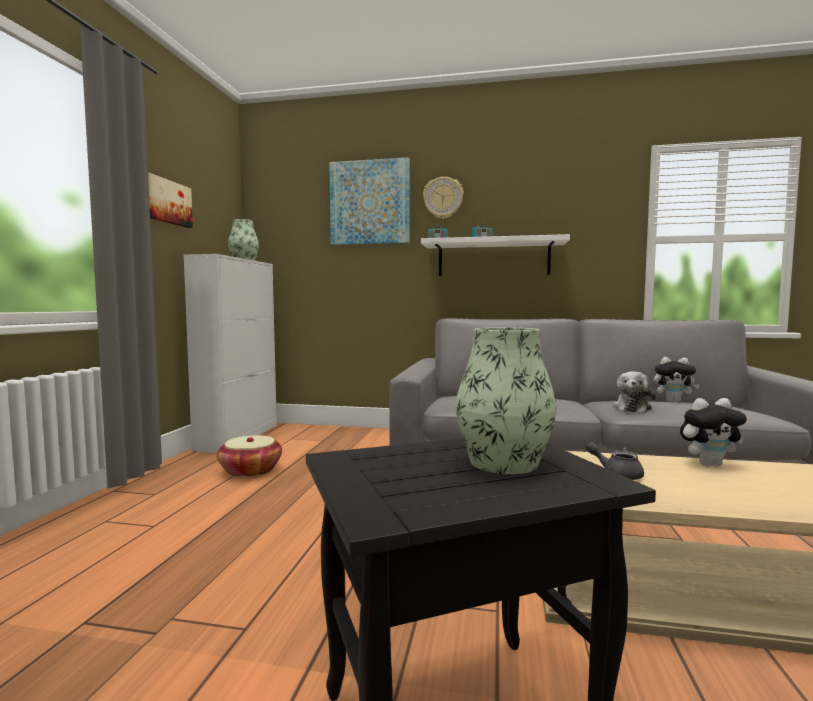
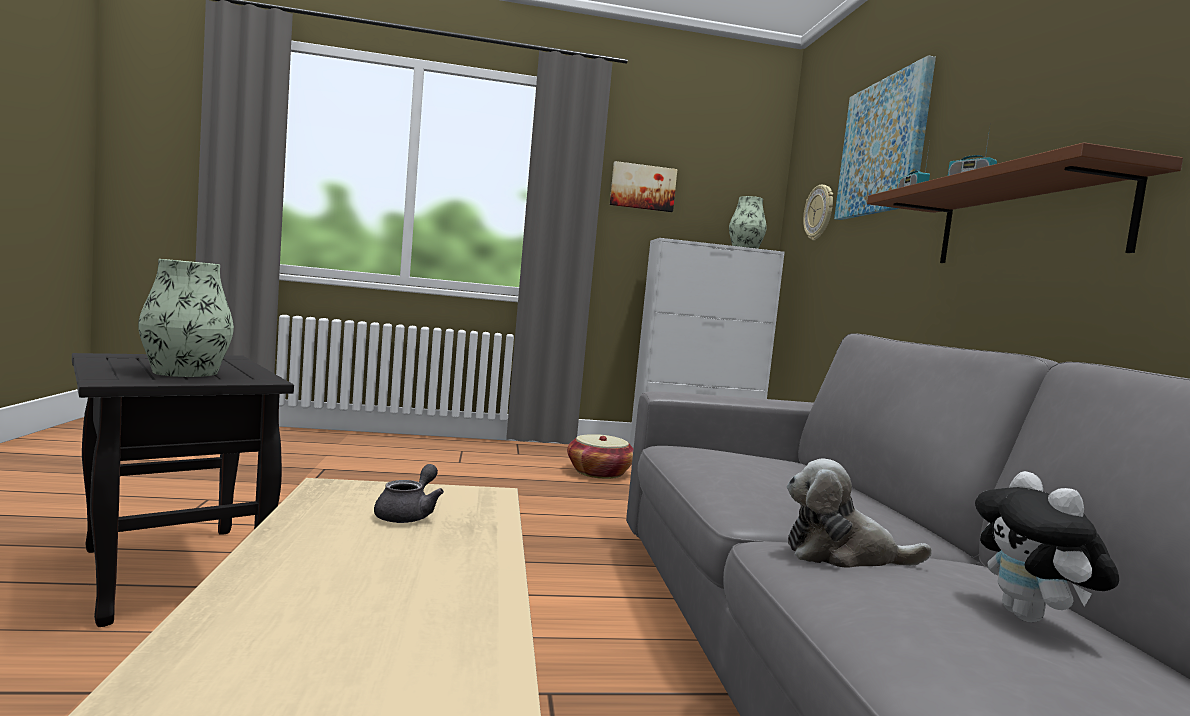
camera: 70 degrees right, 0 degrees up
white shelf [421,234,570,276] -> brown shelf [867,142,1183,263]
wall clock [423,177,464,219] -> wall clock moved to [803,185,833,240]
plush toy [680,398,747,467] -> none

